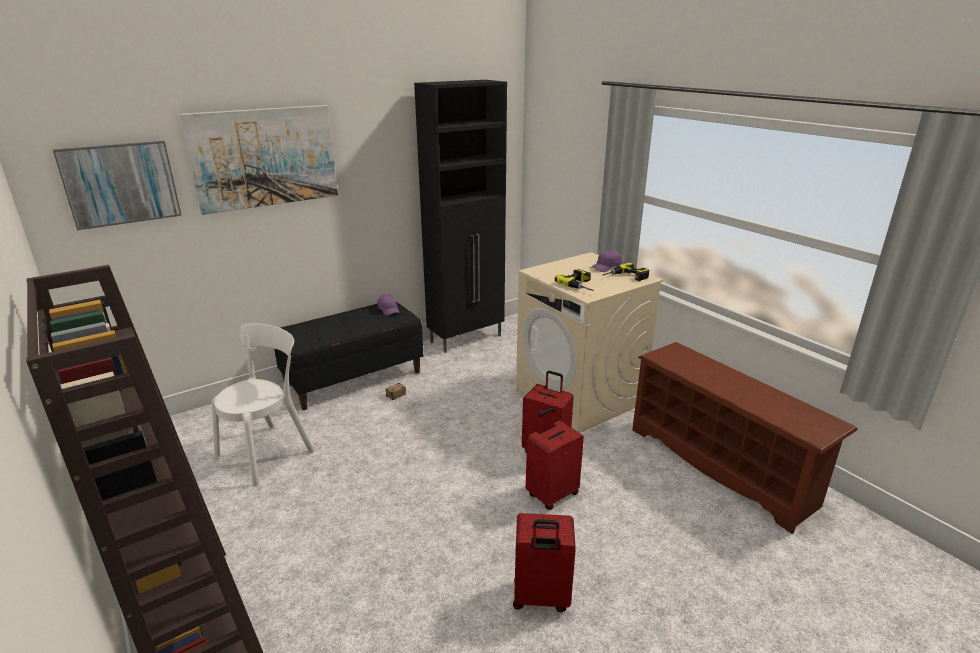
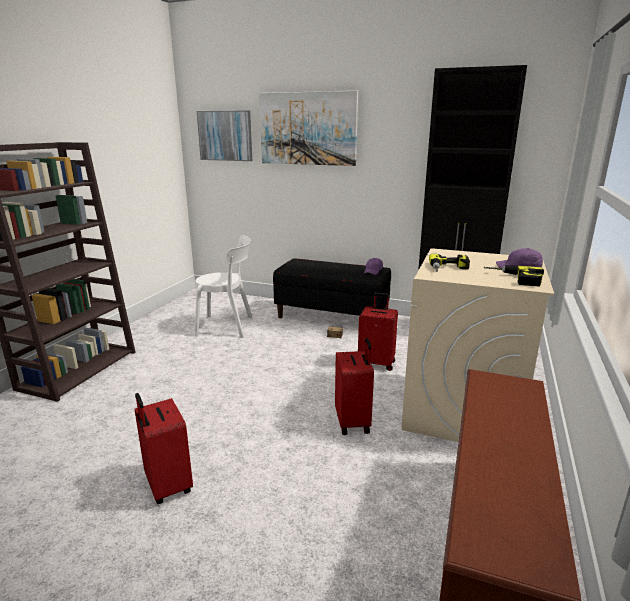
camera: 55 degrees right, 5 degrees down
red suitcase [525,407,584,510] -> red suitcase moved to [358,293,398,371]

